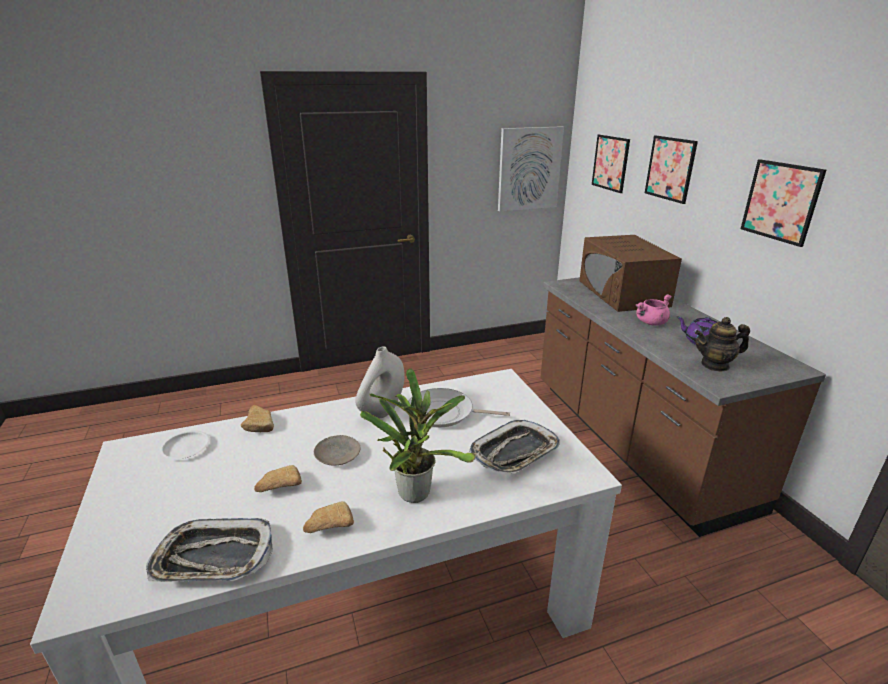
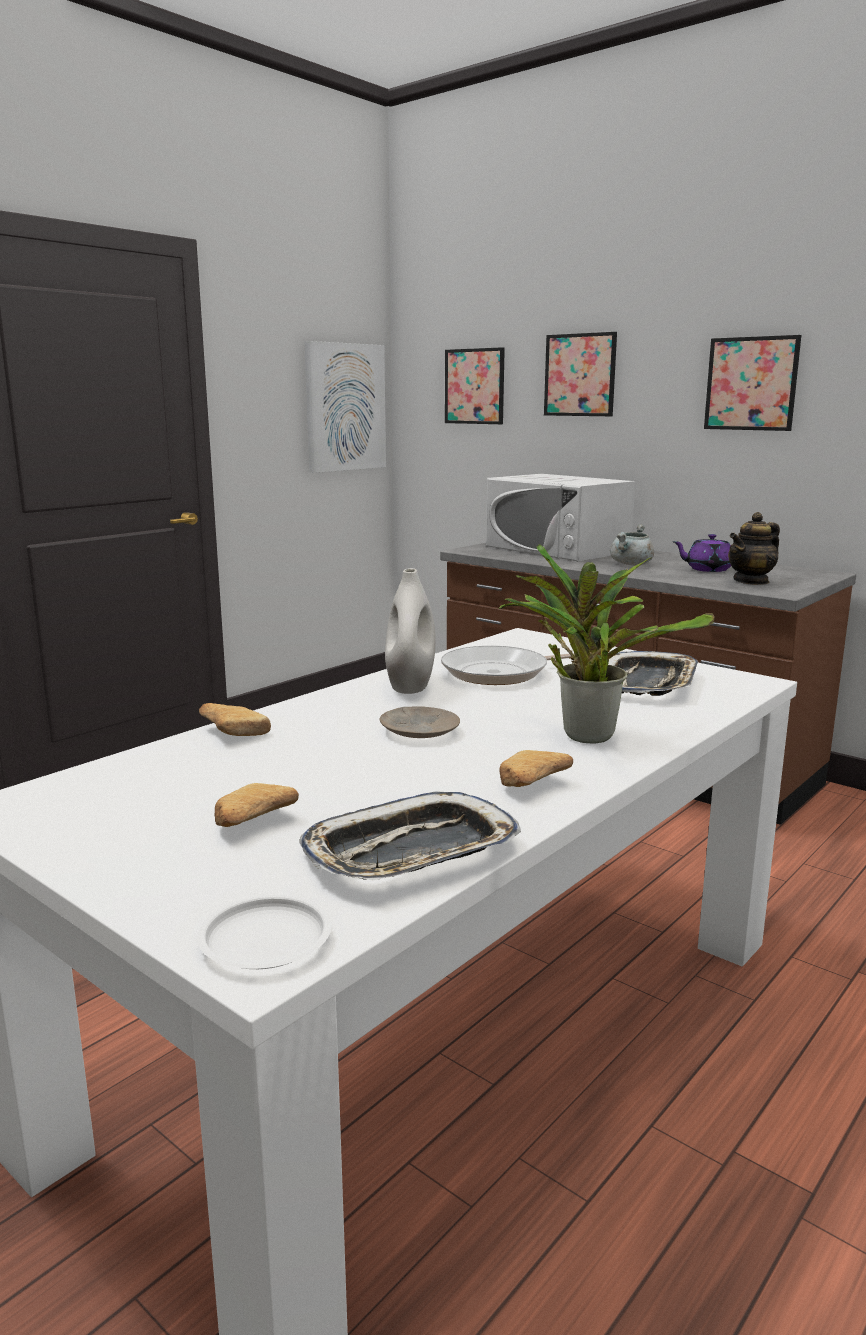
camera: 30 degrees left, 10 degrees down
white plate [160,431,210,459] -> white plate moved to [197,895,332,969]
bread [254,465,302,492] -> bread moved to [215,783,299,827]
brown microwave [579,235,682,312] -> white microwave [486,474,636,561]
pink cooking pot [636,294,672,326] -> grey cooking pot [610,524,654,565]

